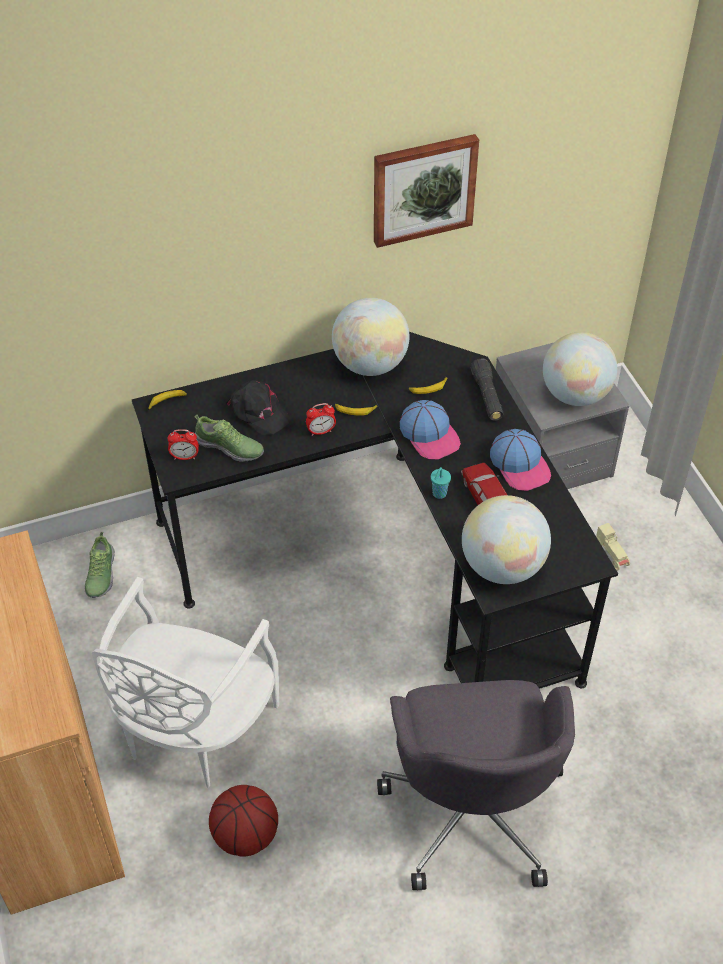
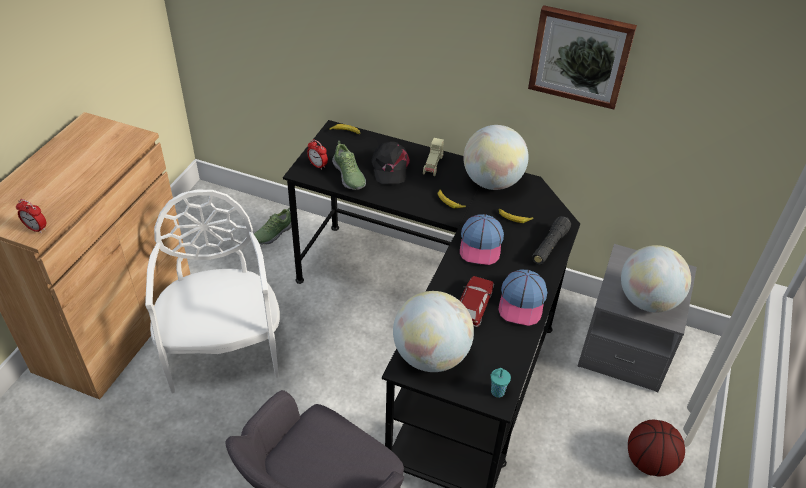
camera: 40 degrees right, 5 degrees down
white chair [92,577,279,788] -> white chair turned 105 degrees clockwise [145,190,280,393]
basketball [209,785,278,857] -> basketball moved to [628,420,685,476]
alarm clock [306,403,336,436] -> alarm clock moved to [16,199,46,234]
turquoise cup [431,467,451,499] -> turquoise cup moved to [490,368,511,398]
beige toy car [596,523,630,571] -> beige toy car moved to [423,138,444,176]

